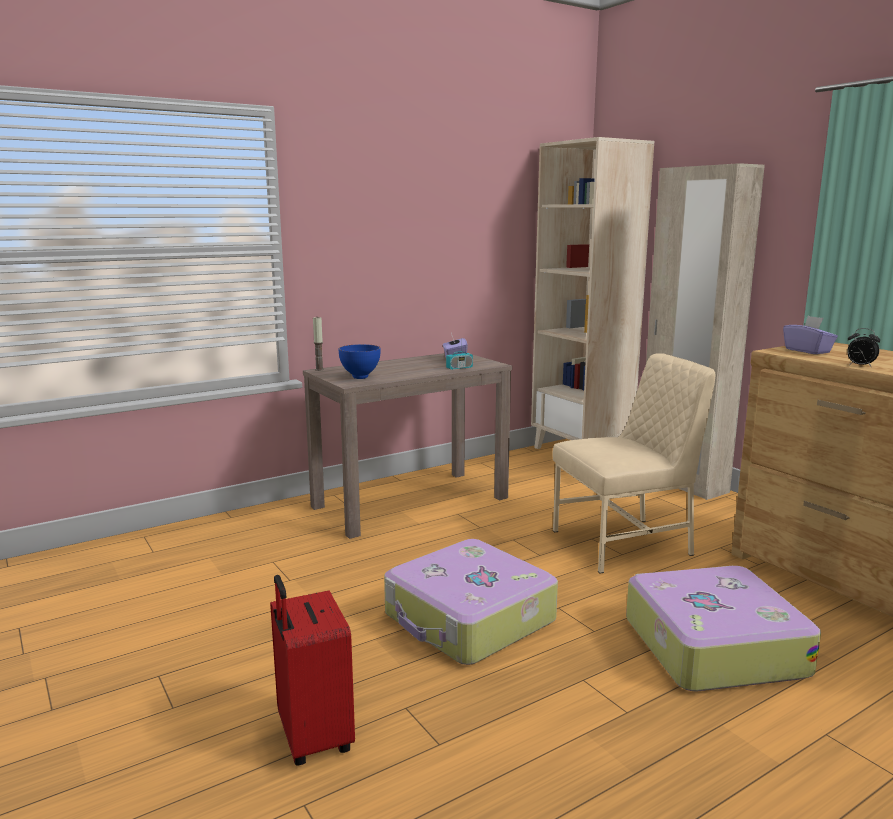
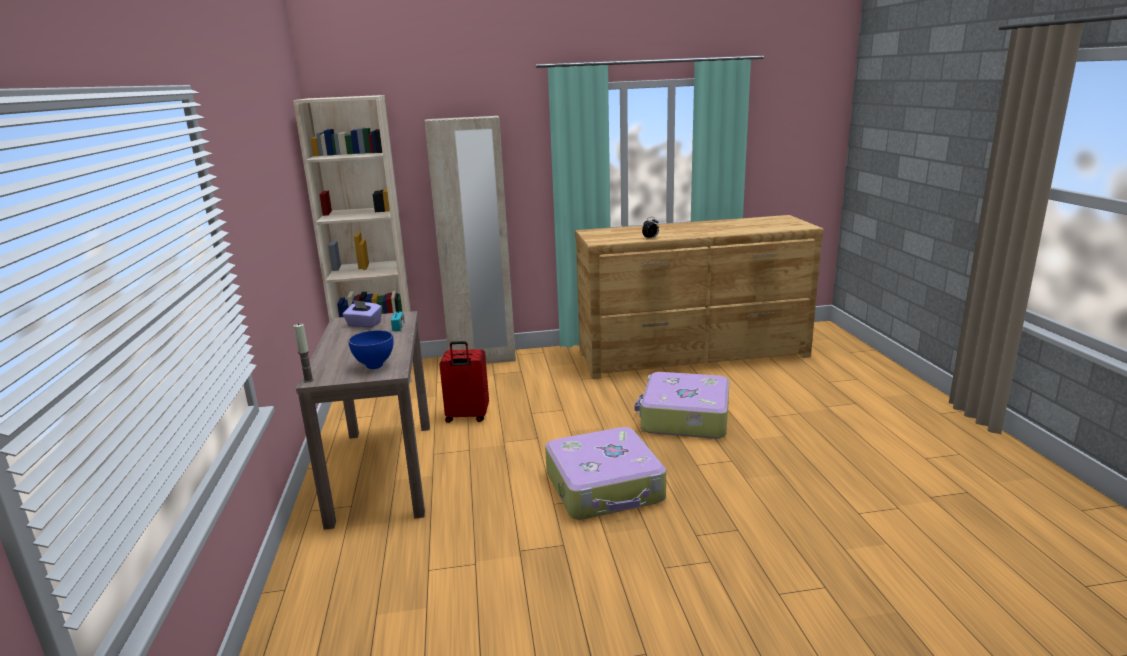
camera: 65 degrees left, 5 degrees up
red suitcase [270,575,355,766] -> red suitcase moved to [439,341,489,423]
beige chair [552,353,715,574] -> none
purple tissue box [783,316,838,354] -> none

